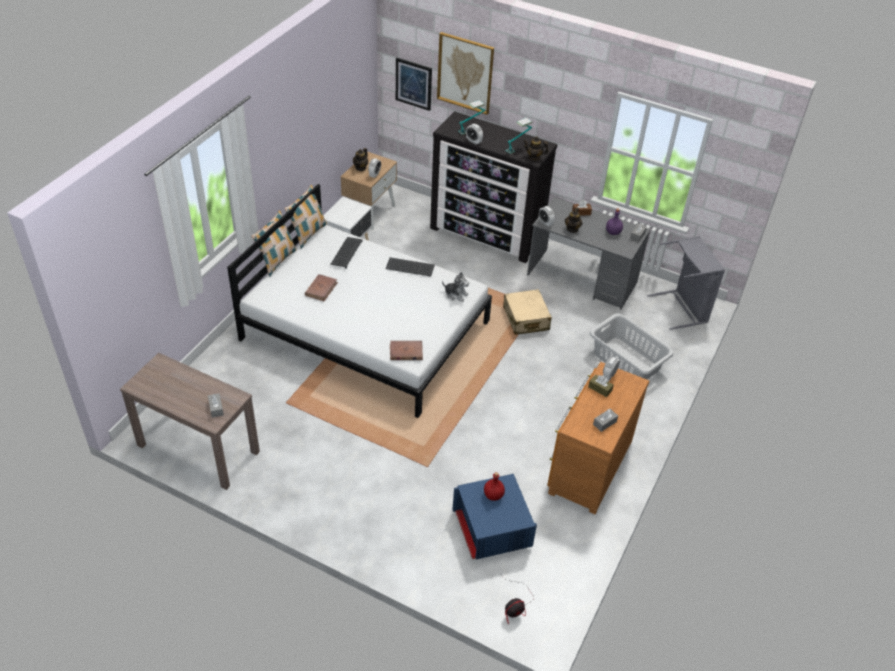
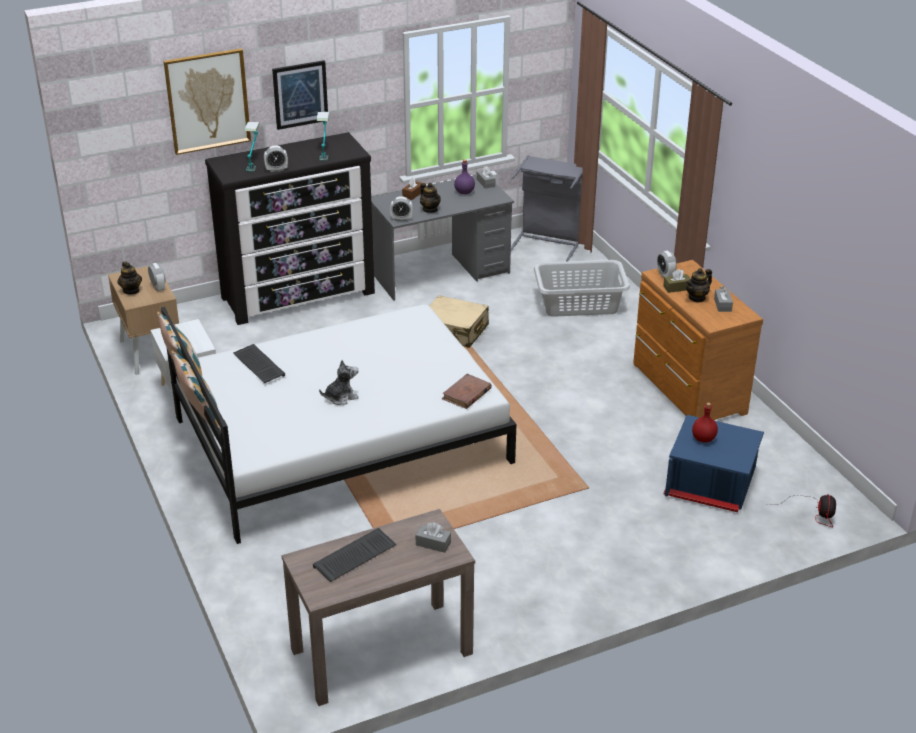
camera: 50 degrees left, 10 degrees down
brown book [305,274,338,301] -> none
keyboard [386,257,435,276] -> keyboard moved to [313,528,396,582]
picture [396,58,432,111] -> picture moved to [272,60,329,130]
plush toy [442,272,469,302] -> plush toy moved to [319,360,358,405]
teapot [523,136,549,161] -> teapot moved to [686,268,712,303]

